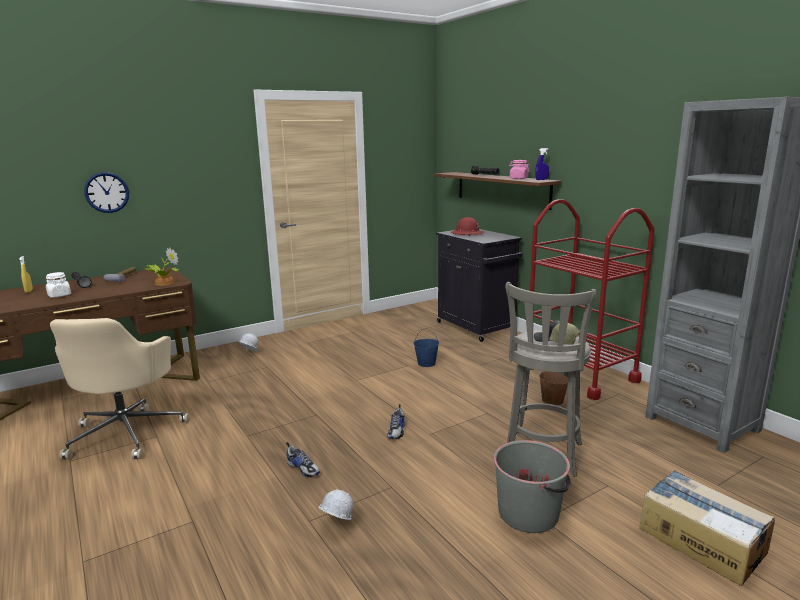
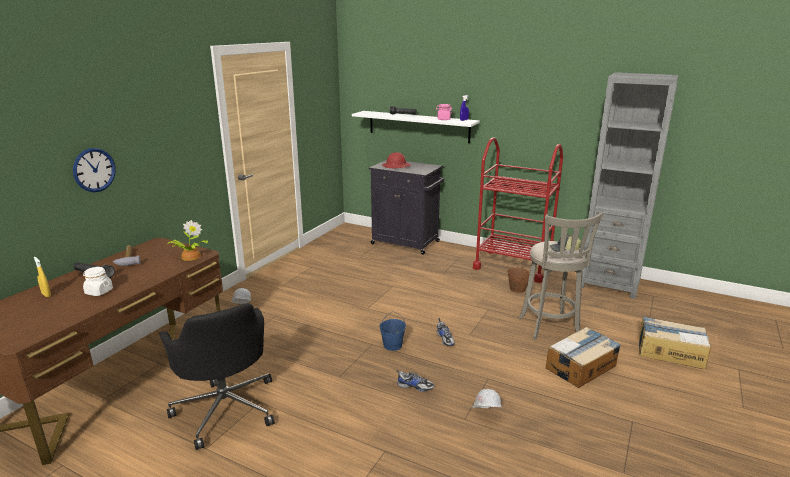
camera: 30 degrees left, 5 degrees up
beige office chair [50,318,190,459] -> black office chair [159,303,275,450]
blue bucket [414,328,439,367] -> blue bucket moved to [379,312,406,351]
brown shelf [434,172,562,210] -> white shelf [352,111,480,143]
grey bucket [493,440,571,533] -> cardboard box [546,327,621,388]

